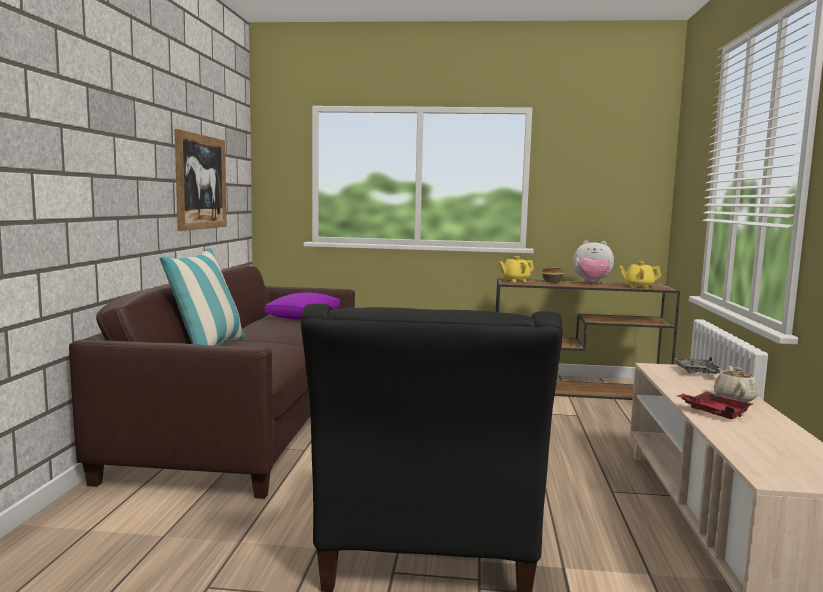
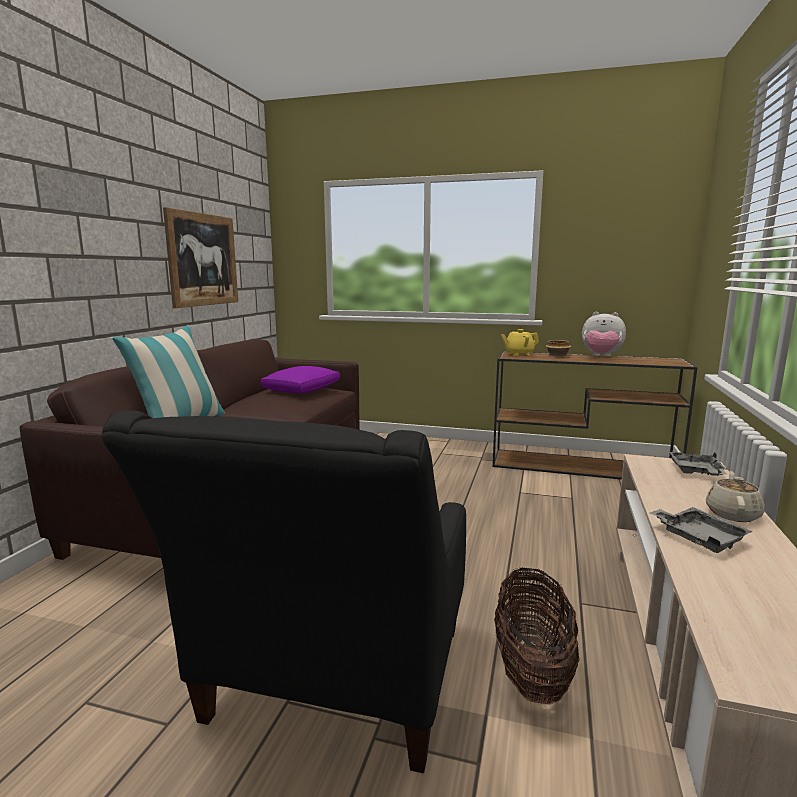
camera: 10 degrees right, 5 degrees up
yellow teapot [619,262,661,289] -> none
red tray [677,391,753,419] -> grey tray [650,507,753,553]
none -> basket [494,568,579,705]

